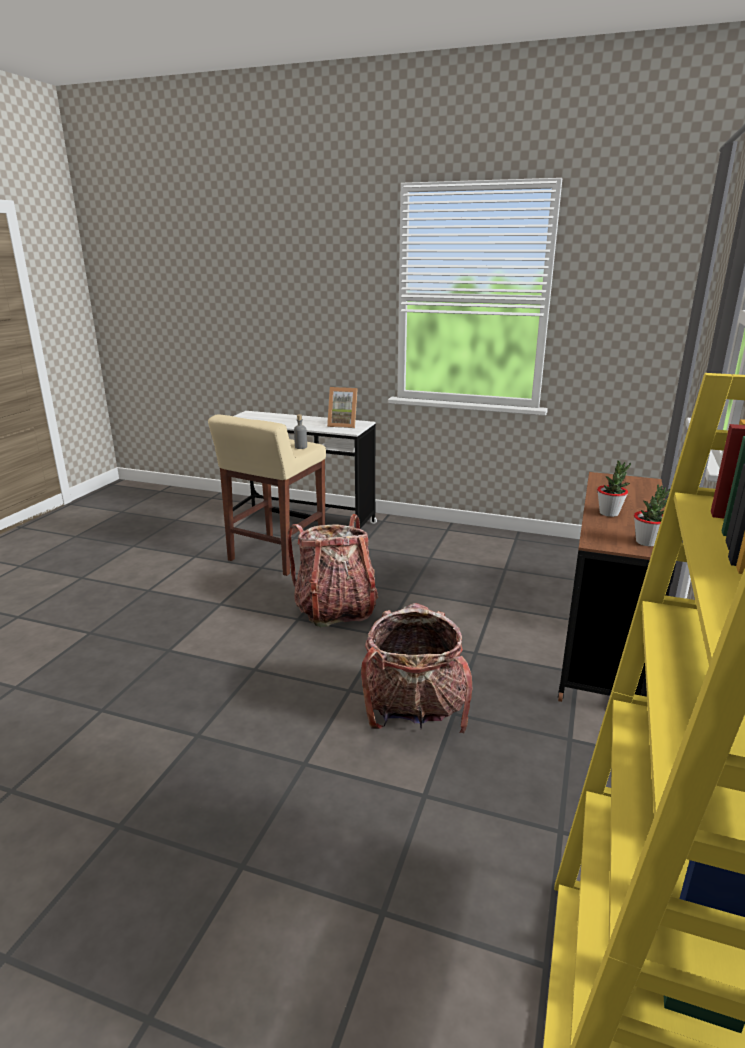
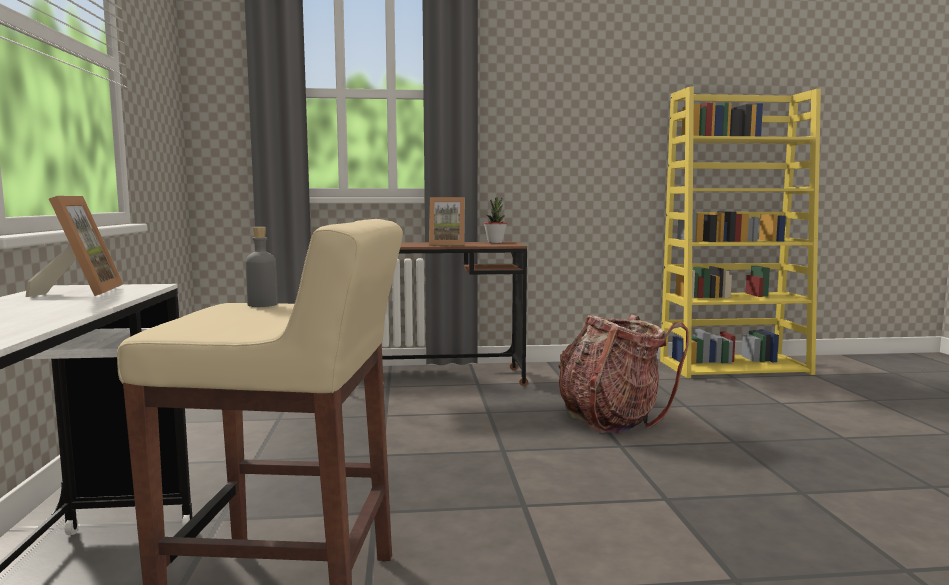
camera: 115 degrees left, 15 degrees down
backpack [287,514,378,627] -> none
potted plant [597,460,631,517] -> picture frame [429,197,465,246]

